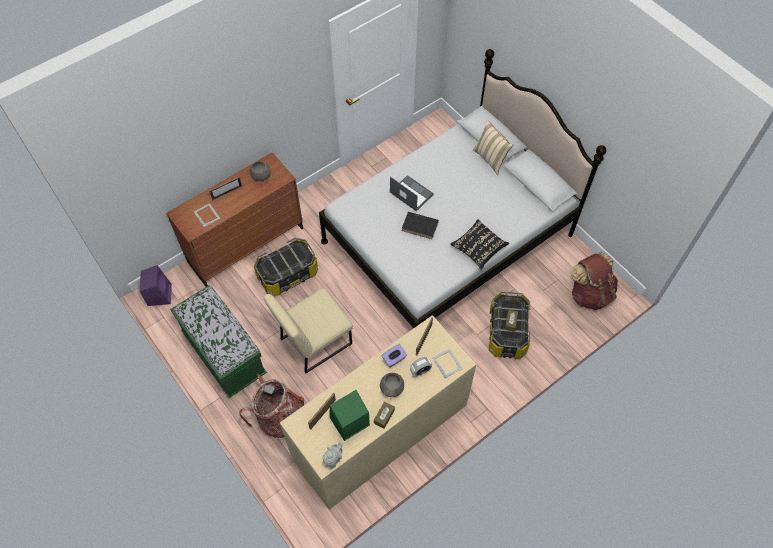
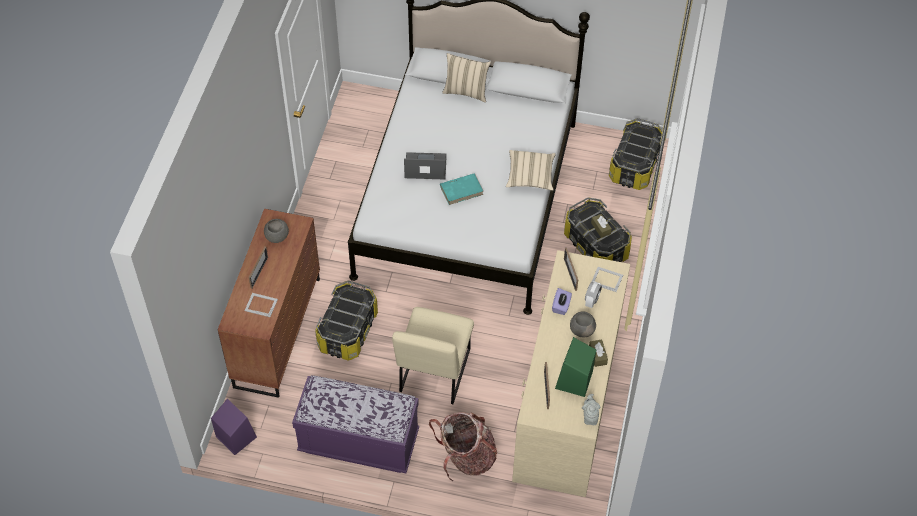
camera: 40 degrees left, 5 degrees down
green bench [170,285,267,398] -> purple bench [292,375,419,473]
black book [402,212,439,239] -> turquoise book [440,174,483,205]
black pillow [450,220,509,269] -> beige pillow [506,150,555,191]
brown backpack [571,252,618,310] -> storage box [609,118,662,190]

